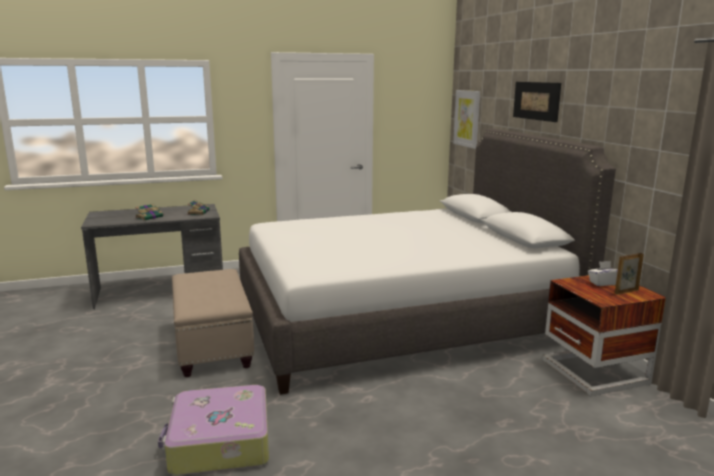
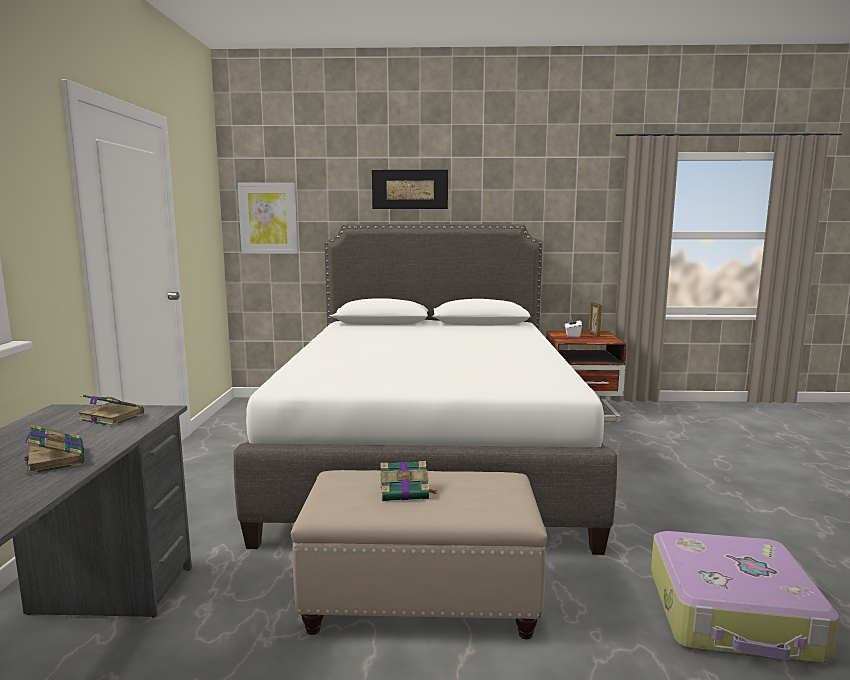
camera: 70 degrees left, 5 degrees down
none -> book [380,461,438,501]

